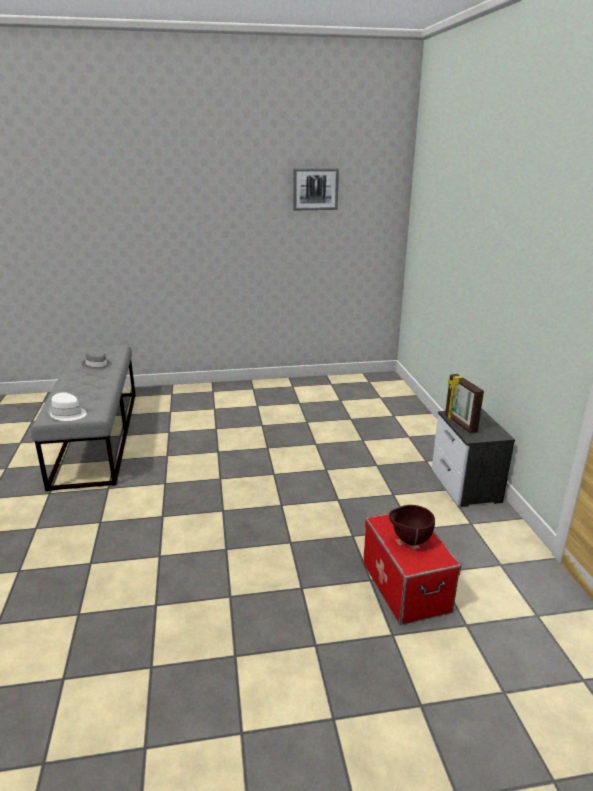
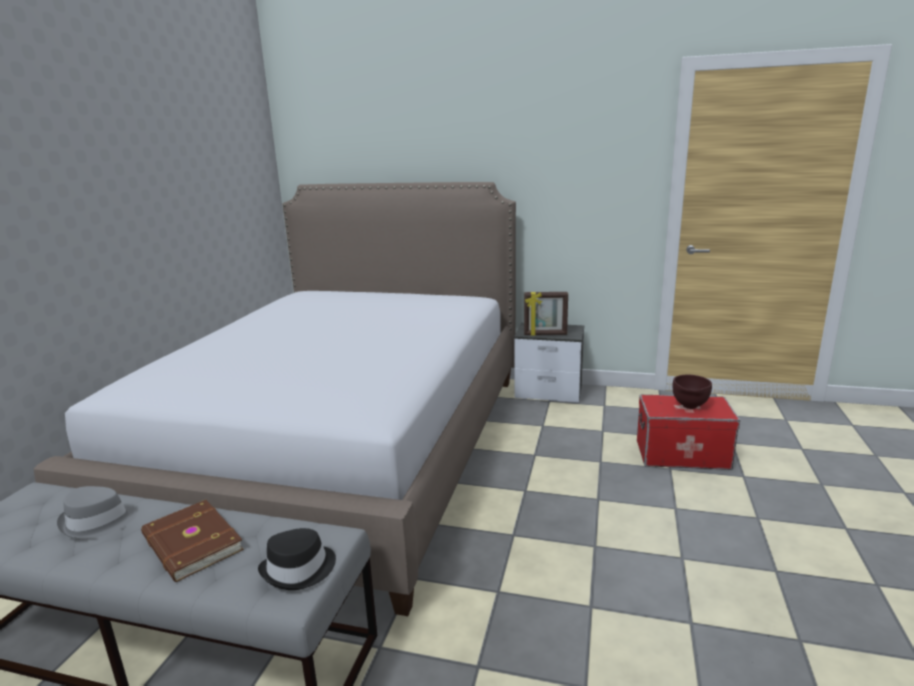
camera: 65 degrees left, 5 degrees down
white hat [48,392,87,421] -> black hat [258,528,336,590]
picture [293,168,339,210] -> none
none -> bed [34,182,516,616]
none -> brown book [141,500,244,582]

